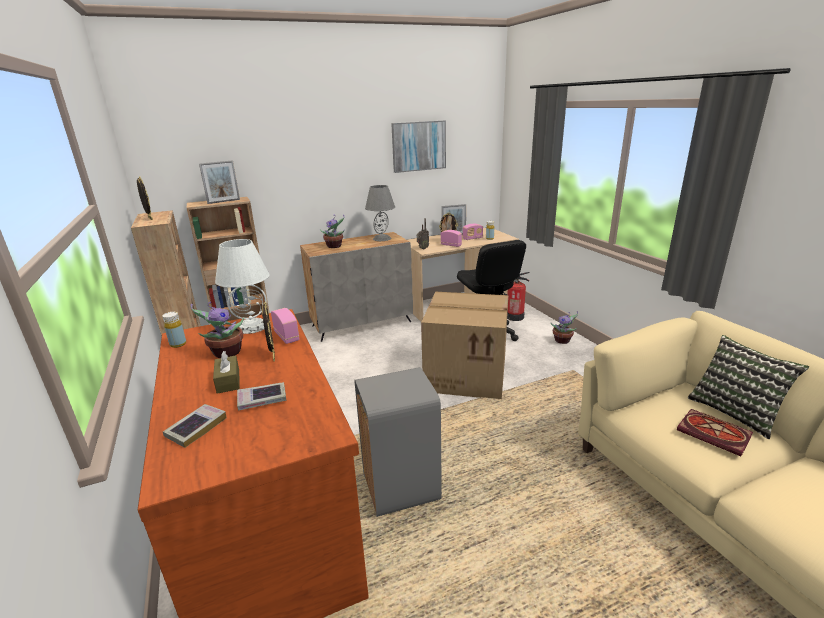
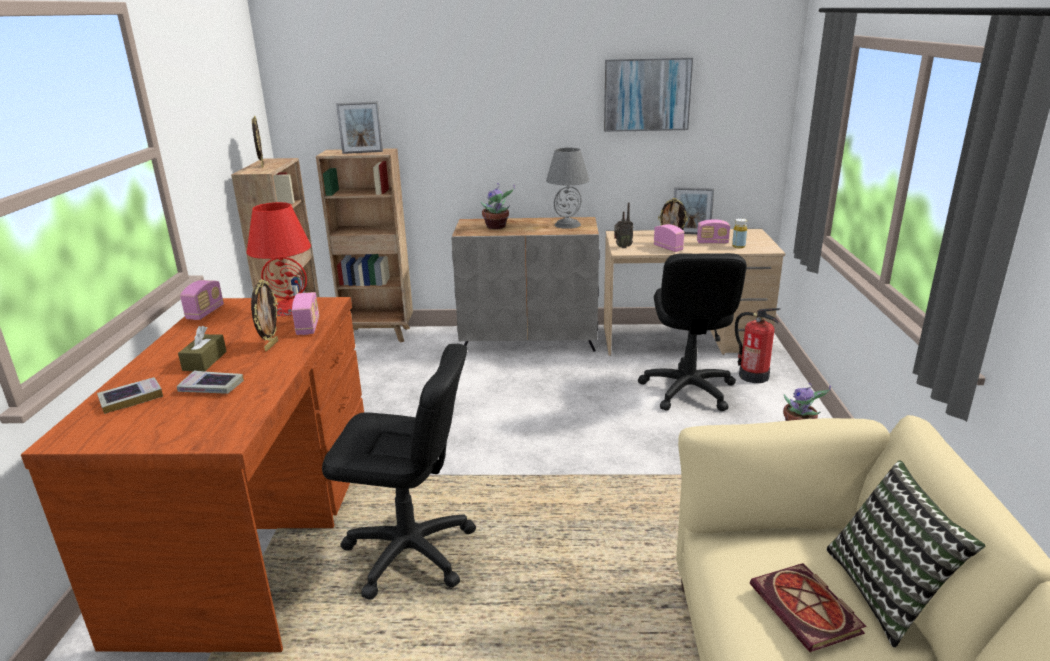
camera: 25 degrees right, 0 degrees up
yellow bottle [163,312,186,348] -> radio [180,280,224,320]
potted plant [190,302,244,358] -> none
white table lamp [215,239,270,334] -> red table lamp [247,202,311,316]
grey trash can [355,367,442,517] -> black office chair [322,344,476,600]
cardboard box [421,292,509,399] -> none

